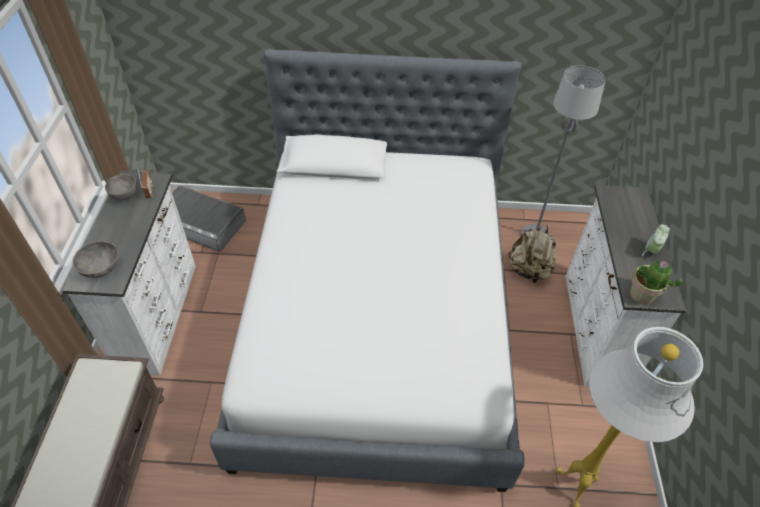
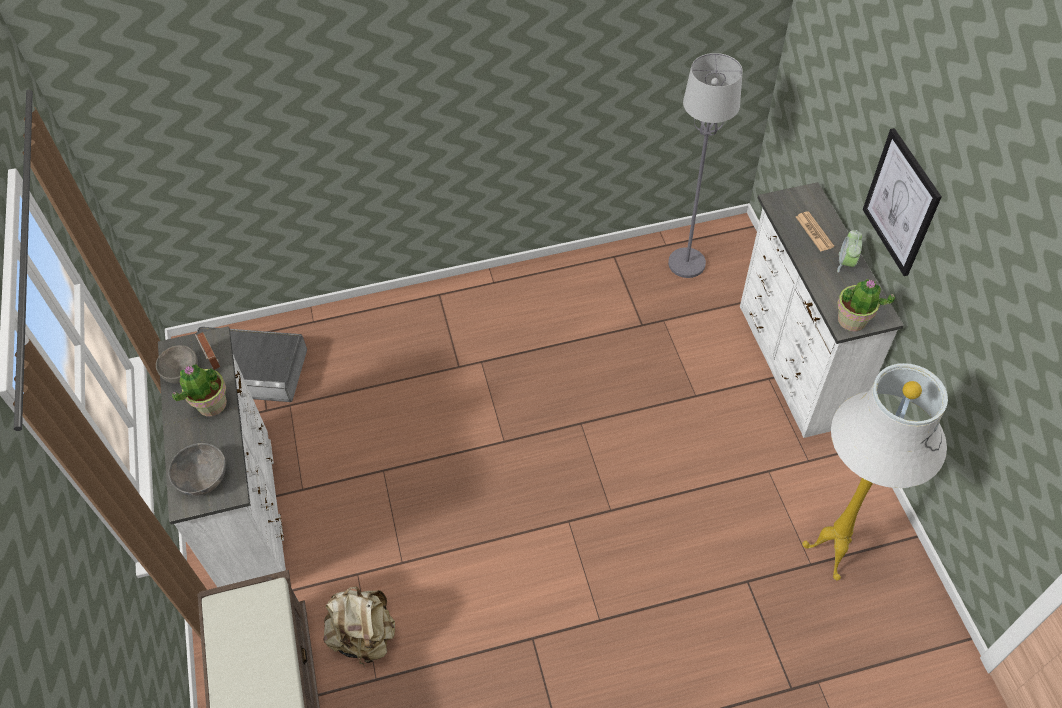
camera: 15 degrees left, 5 degrees up
bed [210,49,525,492] -> none
beige backpack [508,225,556,283] -> beige backpack moved to [324,586,395,665]
none -> potted plant [172,364,227,416]
none -> newspaper [796,211,834,252]
none -> picture [863,128,942,276]

